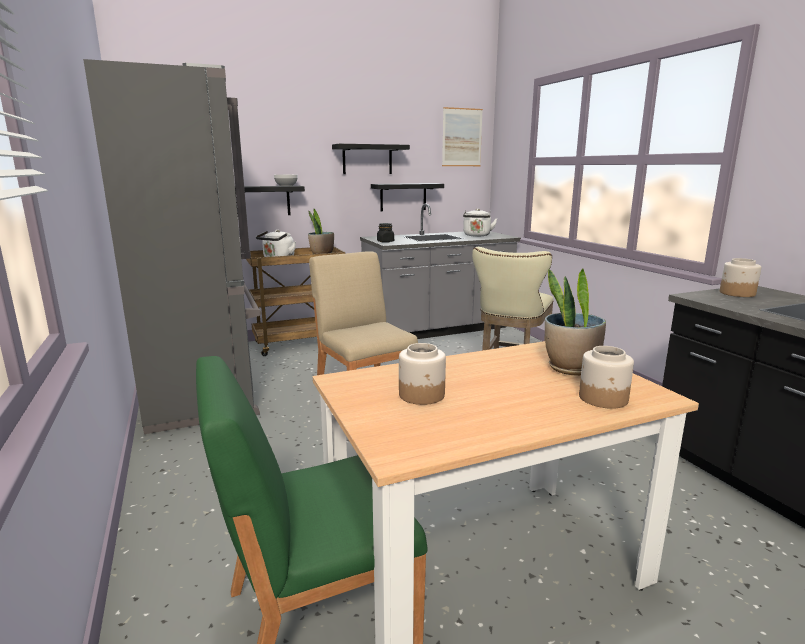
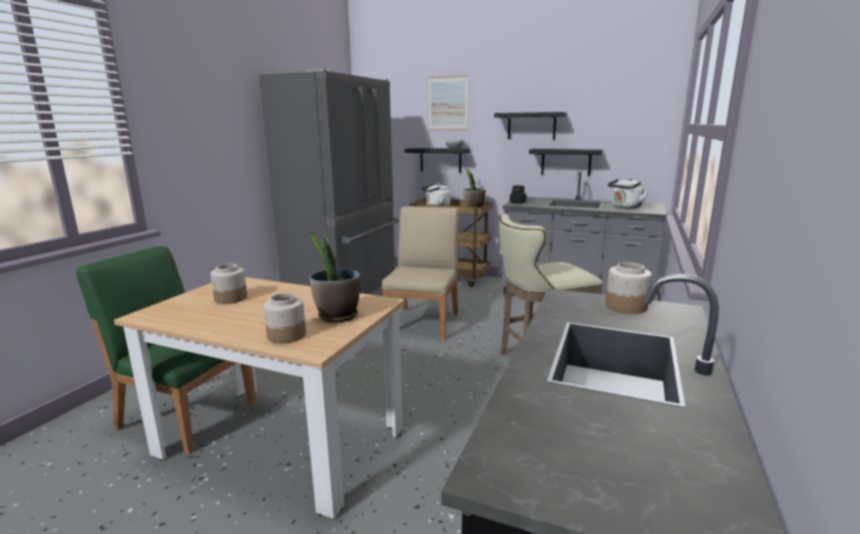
camera: 45 degrees right, 0 degrees up
picture [442,107,483,166] -> picture moved to [429,75,468,130]

